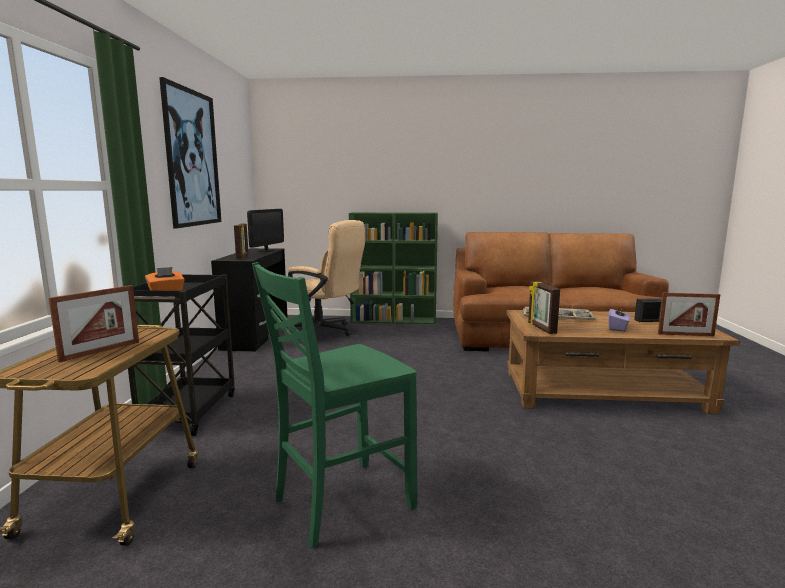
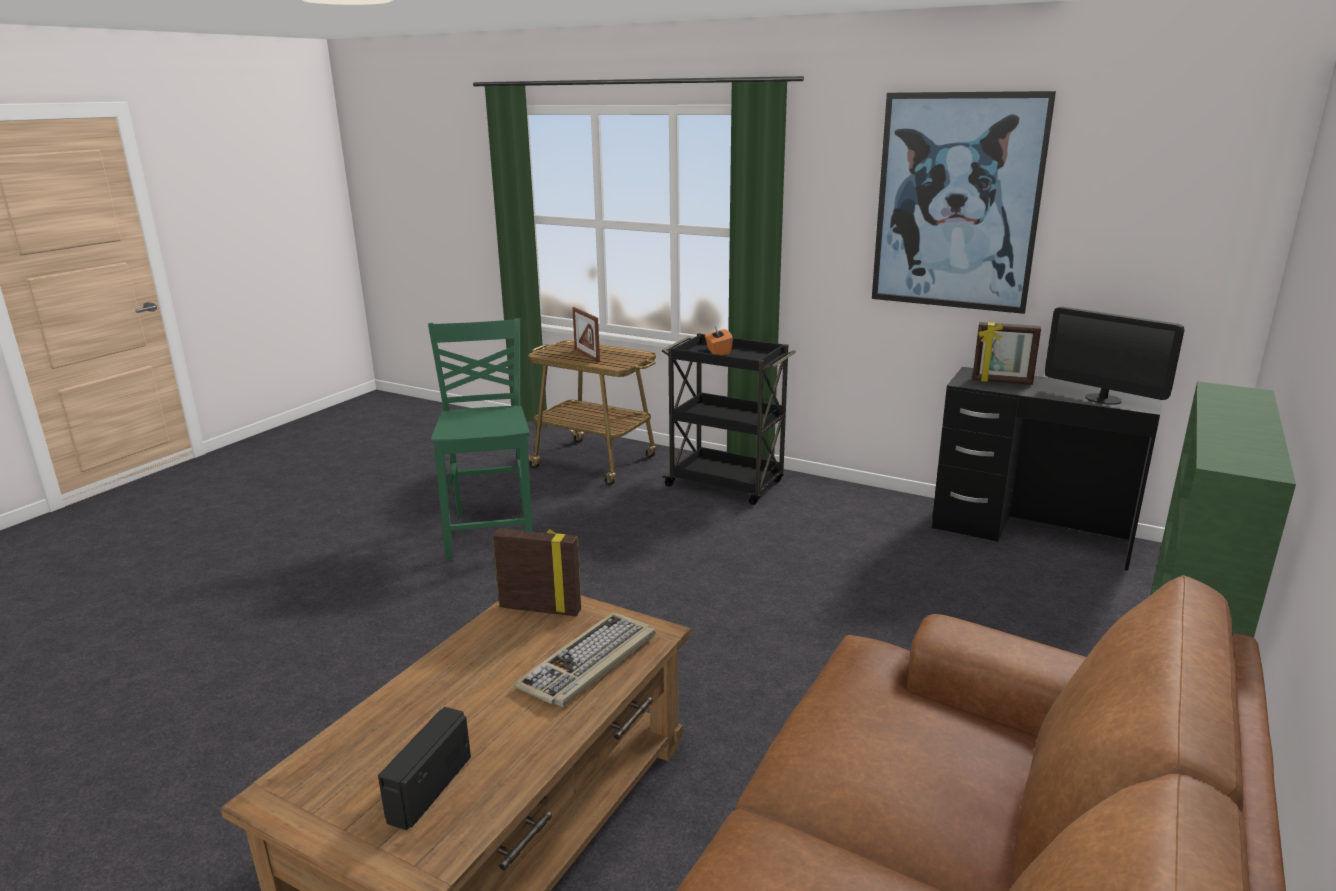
camera: 115 degrees right, 10 degrees up
beige office chair [282,220,365,336] -> none
purple tissue box [608,306,630,332] -> none
picture frame [658,293,720,336] -> none

